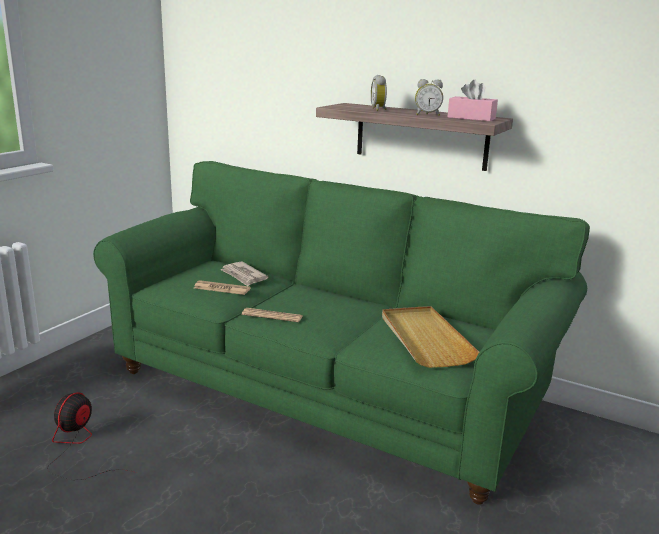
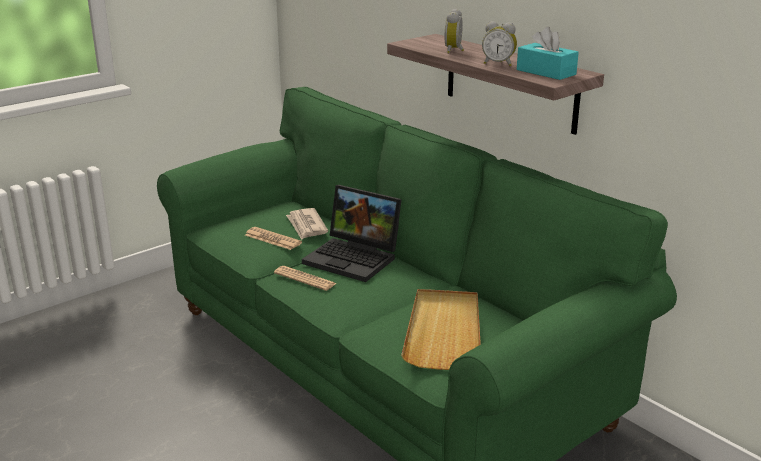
camera: 20 degrees right, 5 degrees up
fan [47,392,137,480] -> none
pink tissue box [448,80,498,121] -> turquoise tissue box [517,27,579,80]
none -> laptop [302,185,402,282]

